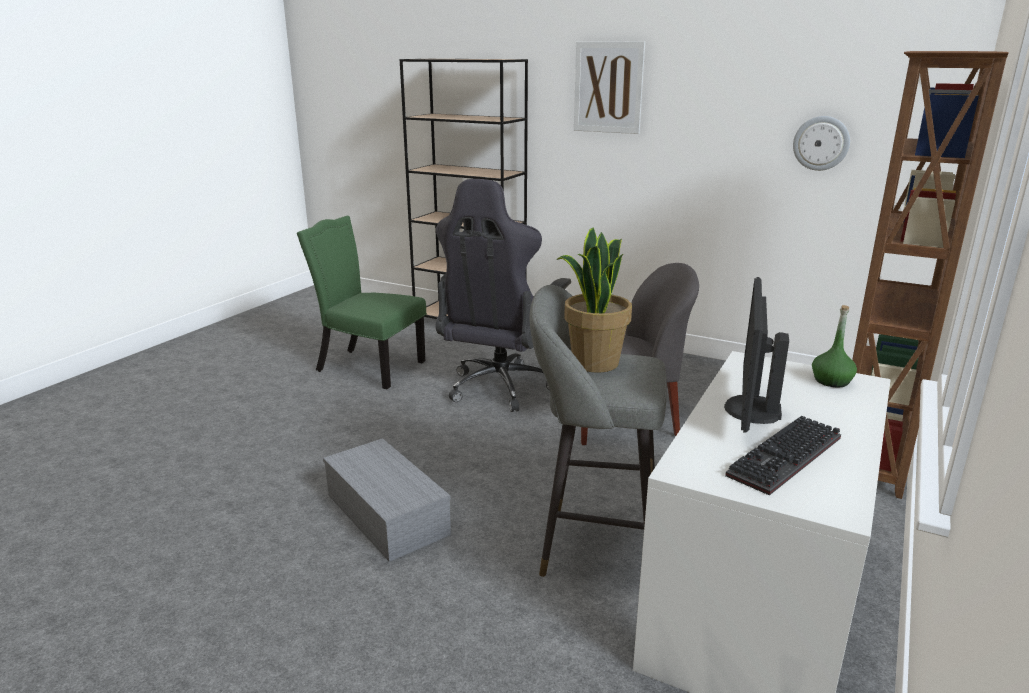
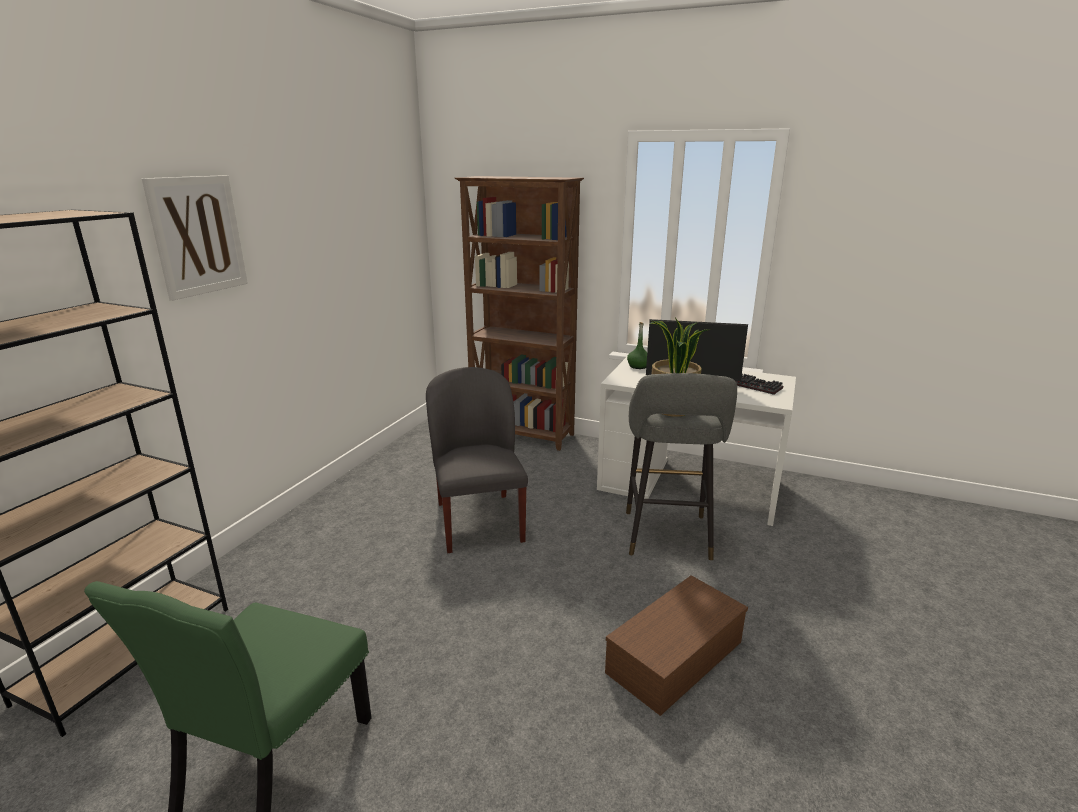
camera: 95 degrees left, 0 degrees up
grey storage box [323,438,451,562] -> brown storage box [605,575,748,716]
black office chair [436,179,571,412] -> none
wall clock [793,116,850,171] -> none

